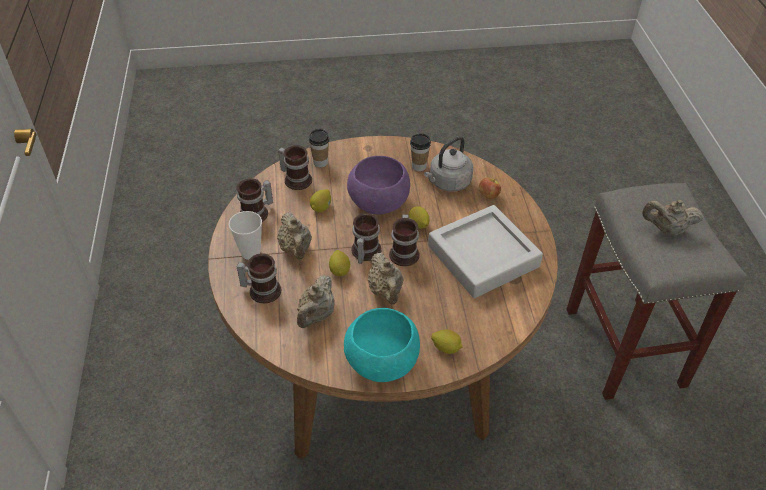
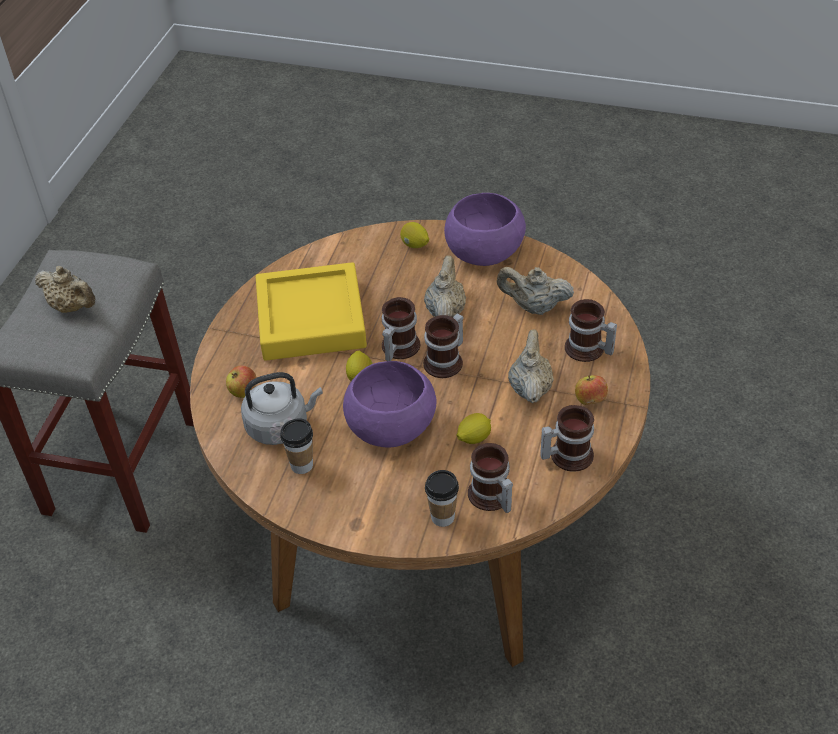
camera: 155 degrees left, 0 degrees up
cup [229,211,262,260] -> apple [575,375,608,405]
beige teapot [297,275,335,328] -> beige teapot turned 120 degrees counterclockwise [497,267,574,315]
lemon [329,250,350,277] -> none
turquoise bowl [344,308,420,382] -> purple bowl [444,193,526,266]
grey tray [428,205,543,298] -> yellow tray [256,262,367,361]

